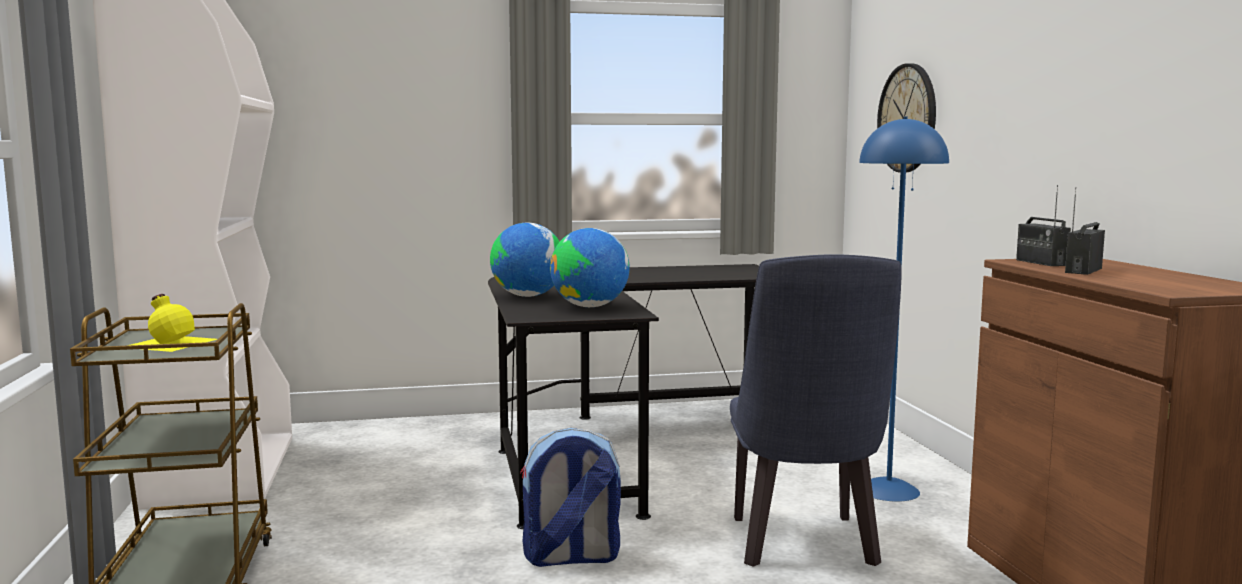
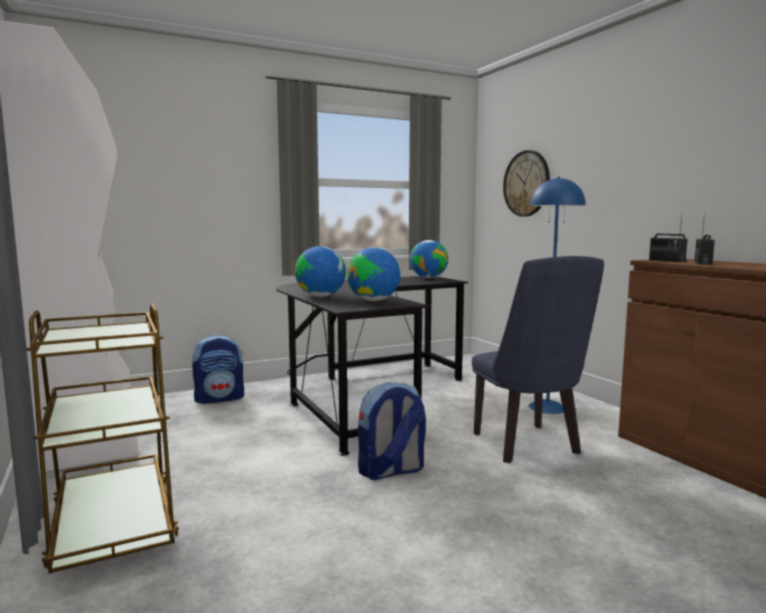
camera: 15 degrees left, 0 degrees up
yellow bottle [127,294,217,352] -> none
none -> backpack [192,335,244,404]
none -> globe [410,240,448,278]

